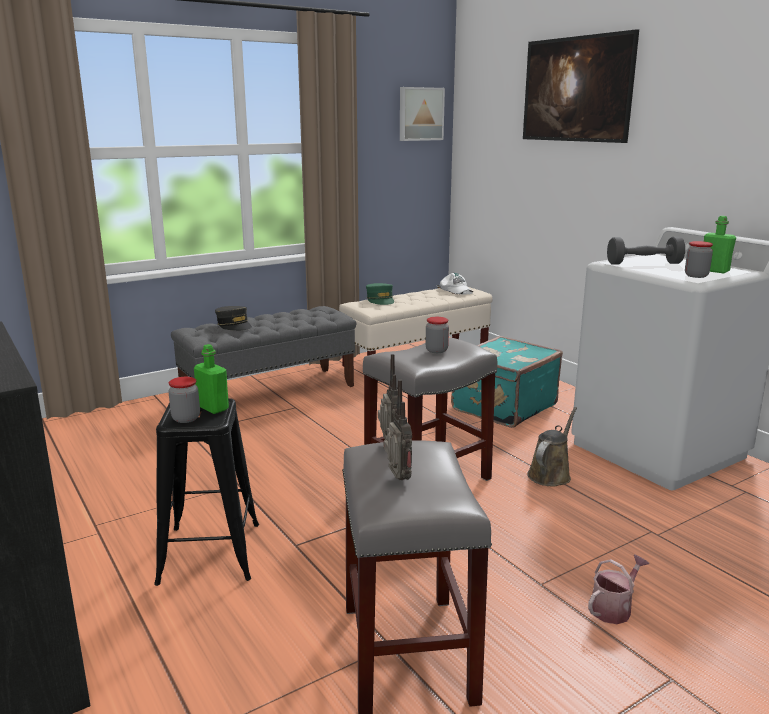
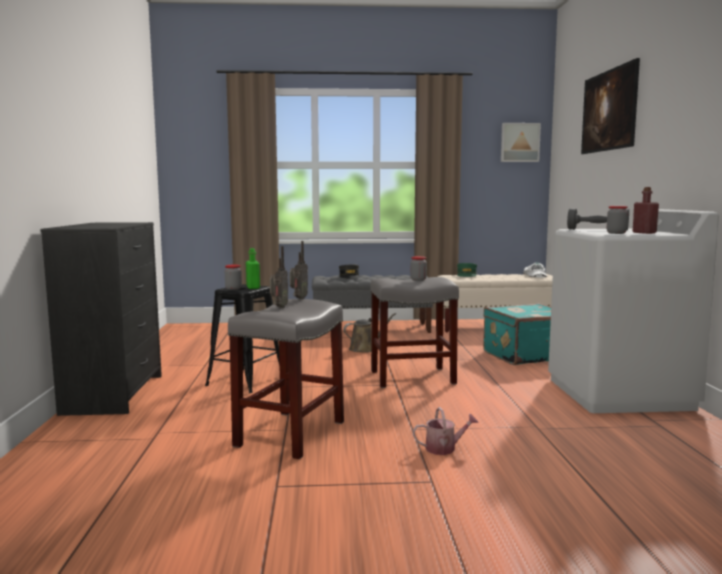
camera: 30 degrees right, 10 degrees down
brown watering can [527,407,577,487] -> brown watering can moved to [343,313,396,352]
green bottle [704,216,736,273] -> red bottle [633,187,659,234]

